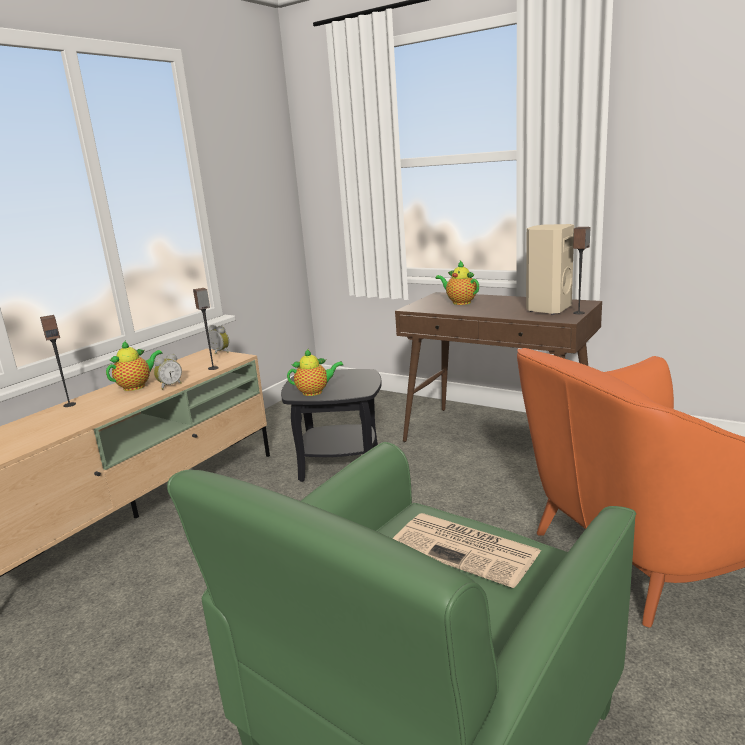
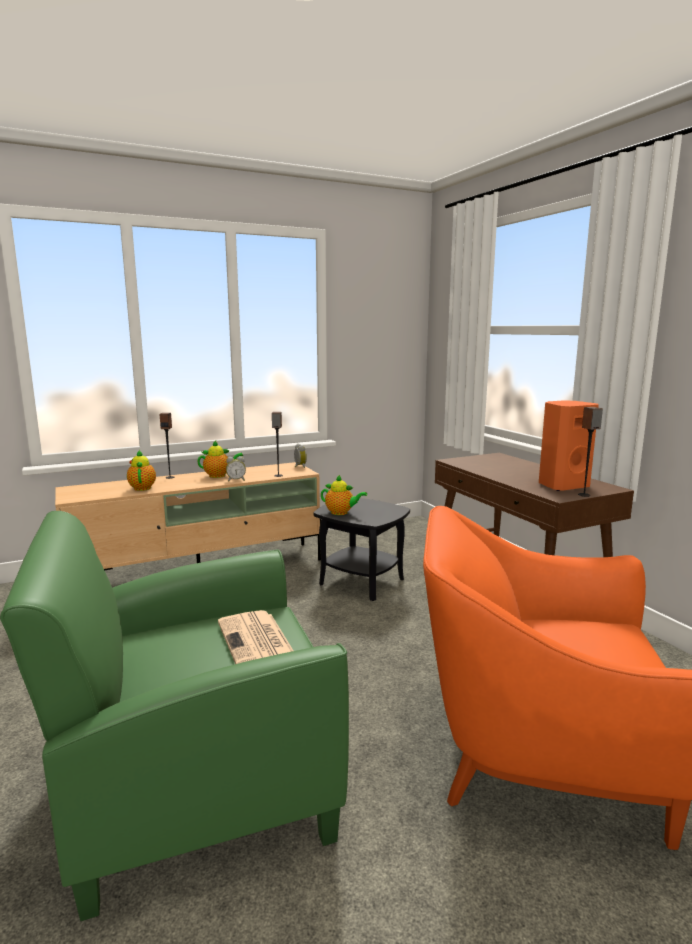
camera: 30 degrees right, 5 degrees down
teapot [435,261,479,305] -> teapot moved to [127,449,156,491]
beige speaker [526,224,574,314] -> orange speaker [539,400,599,491]

